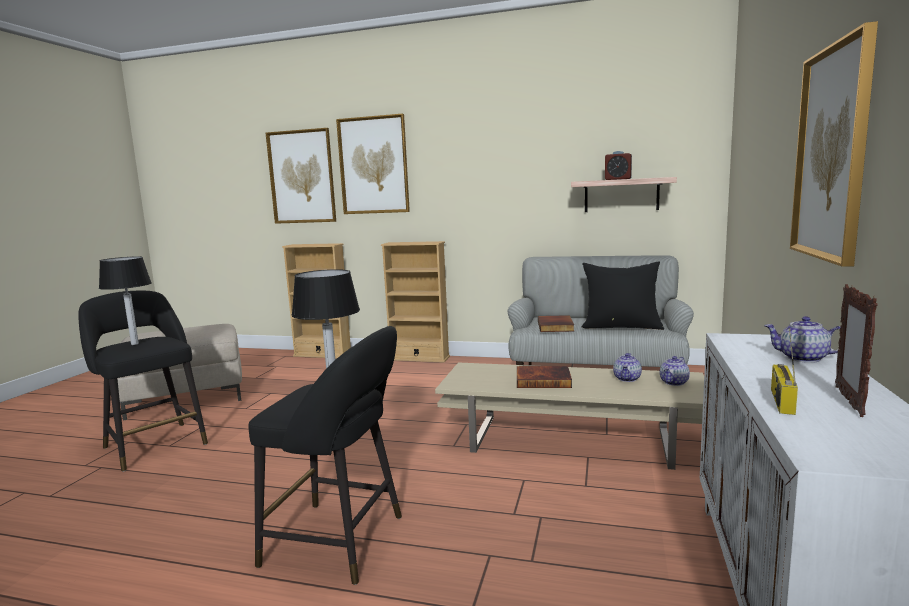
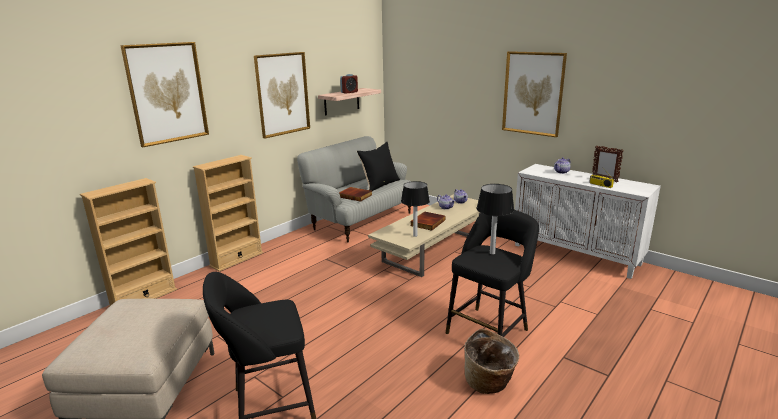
camera: 65 degrees left, 10 degrees up
table lamp [99,256,152,345] -> table lamp moved to [401,181,430,237]
picture [266,128,336,224] -> picture moved to [254,52,310,139]
none -> basket [464,329,519,394]

